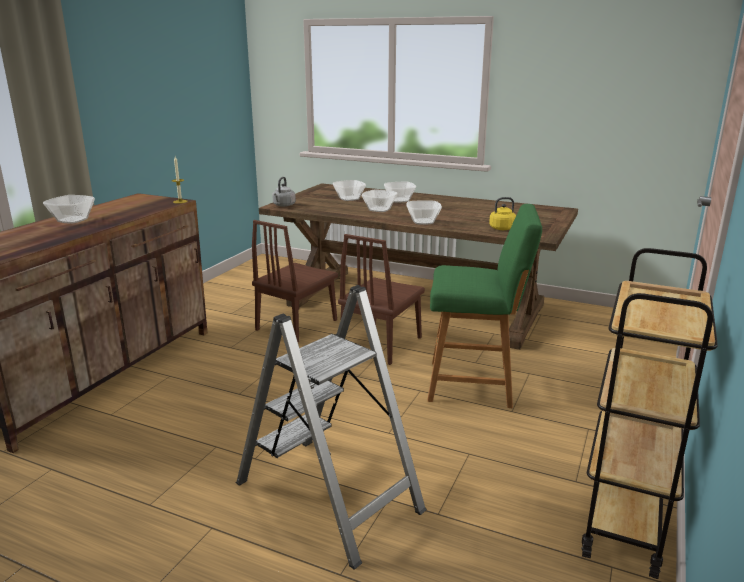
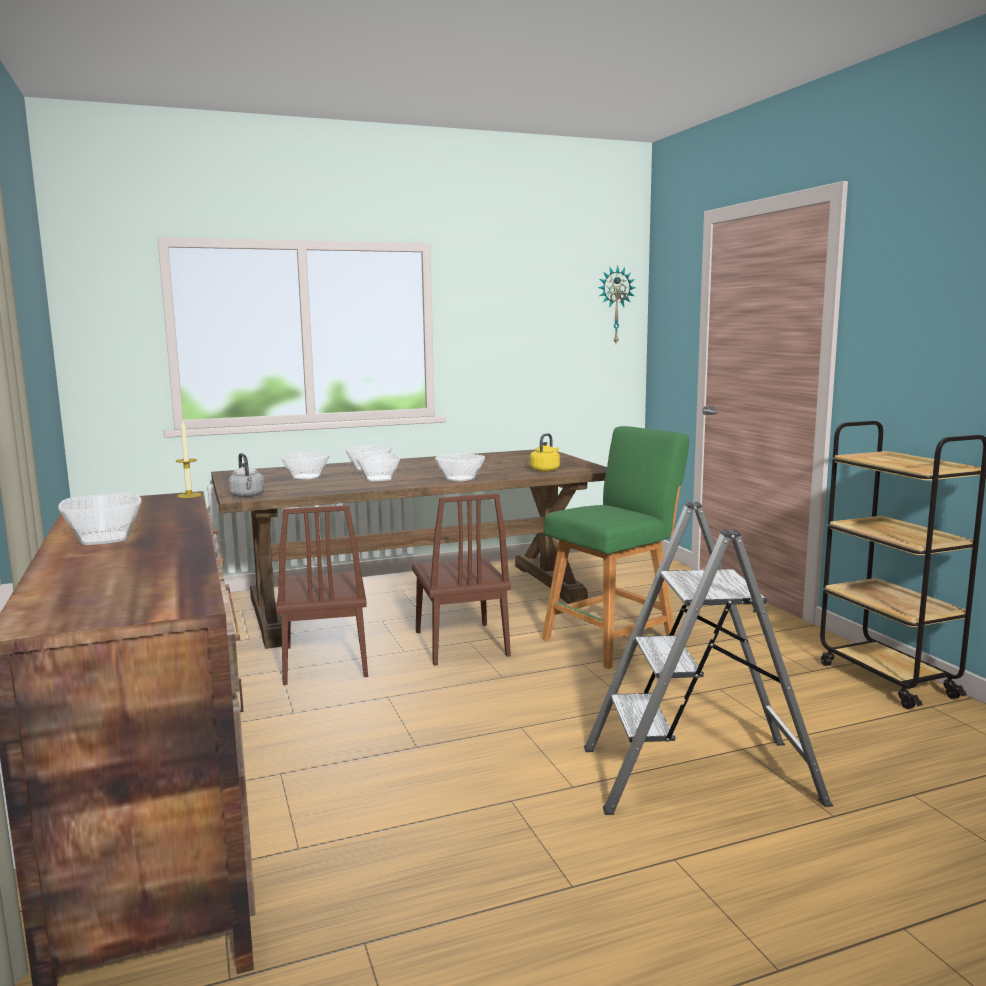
camera: 45 degrees left, 10 degrees down
none -> wall clock [598,265,635,343]

